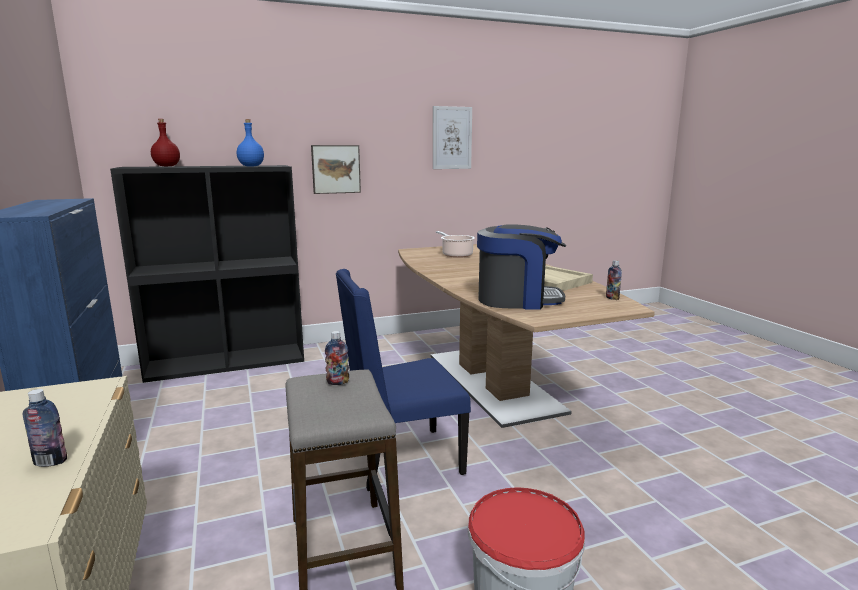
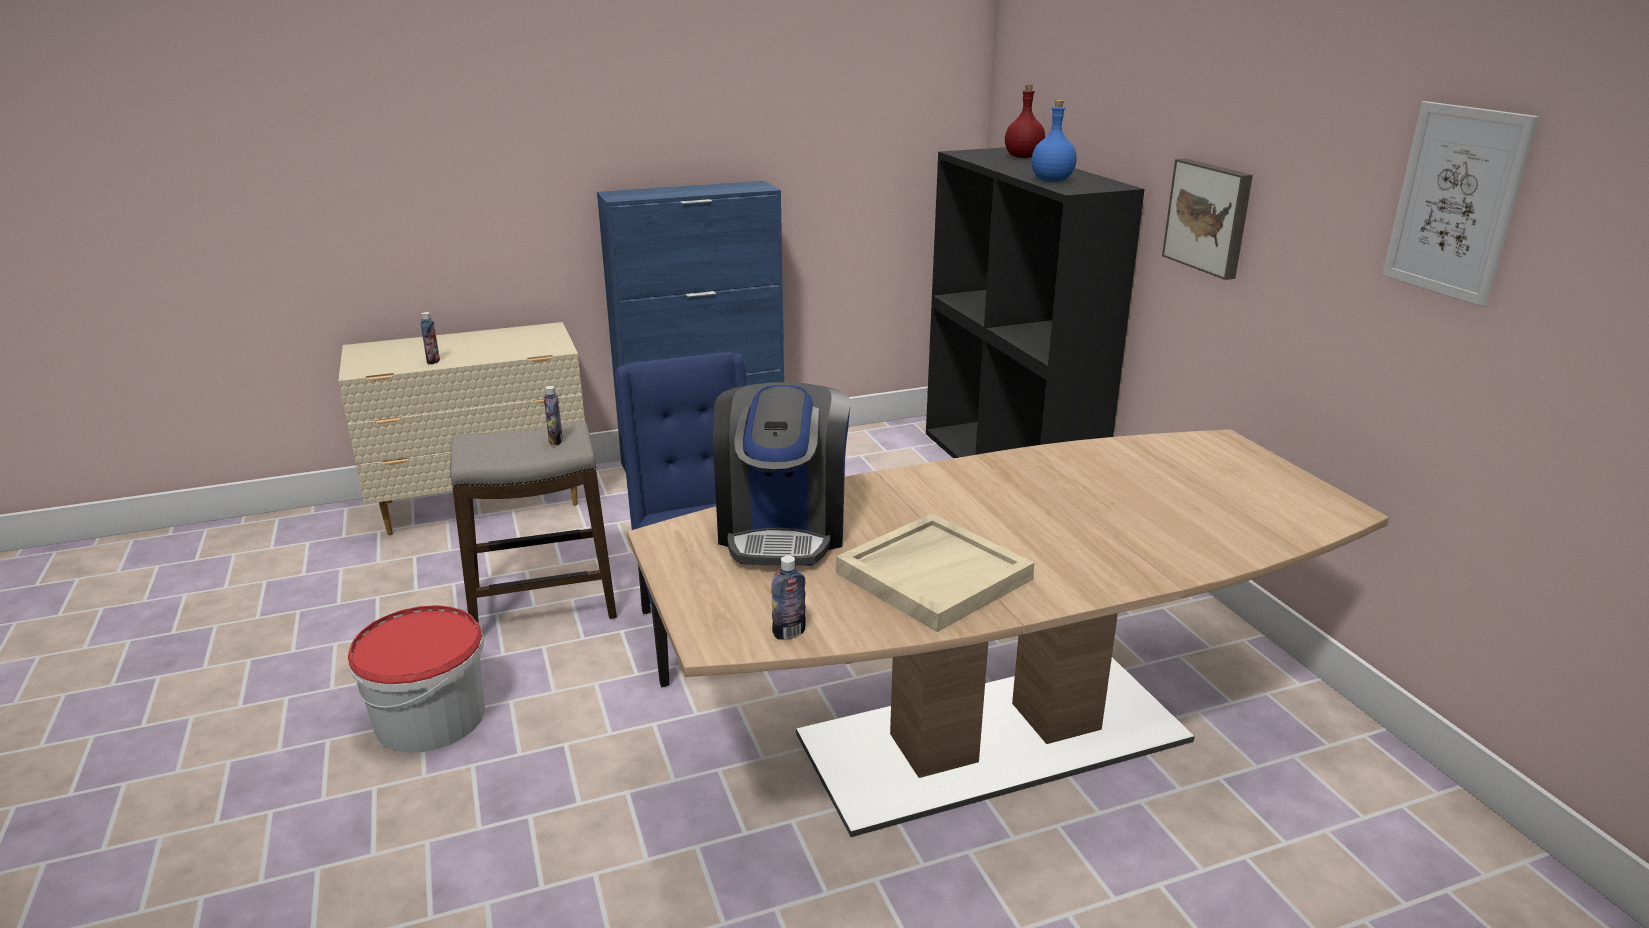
camera: 90 degrees right, 10 degrees up
cooking pot [436,231,475,258] -> none

